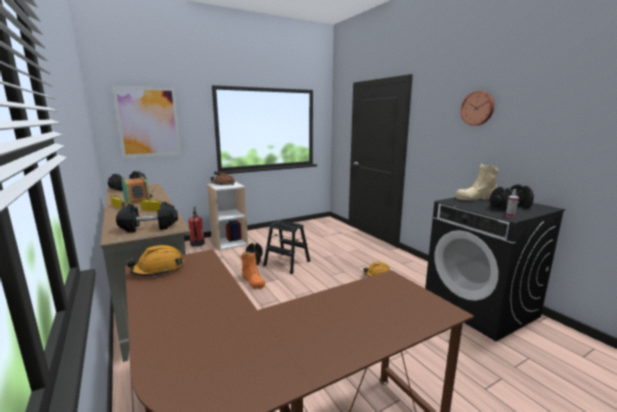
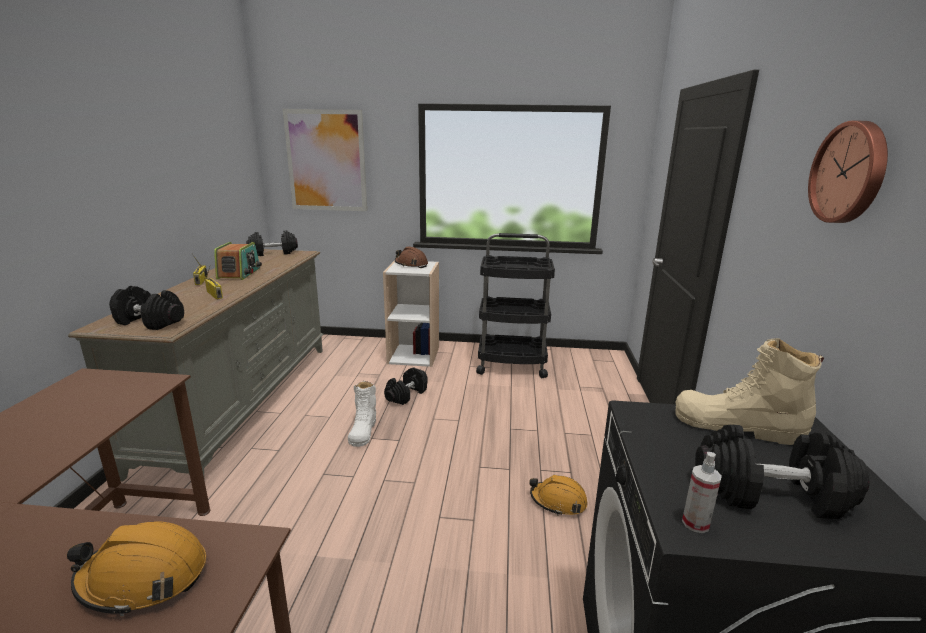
camera: 35 degrees right, 5 degrees up
orange hard hat [126,245,184,276] -> orange hard hat moved to [67,521,206,616]
fire extinguisher [188,206,205,247] -> none
orange boot [241,252,265,289] -> white boot [348,381,376,447]
black step ladder [263,220,310,274] -> none
none -> black cart [476,233,555,378]

